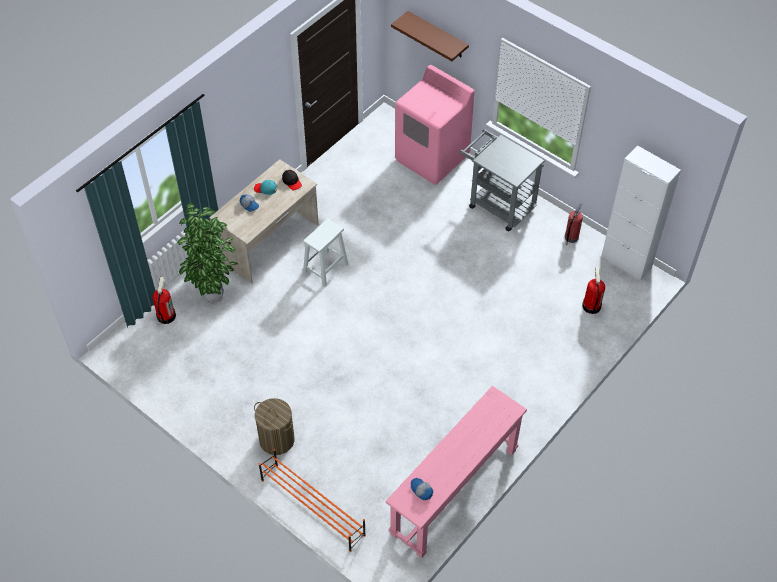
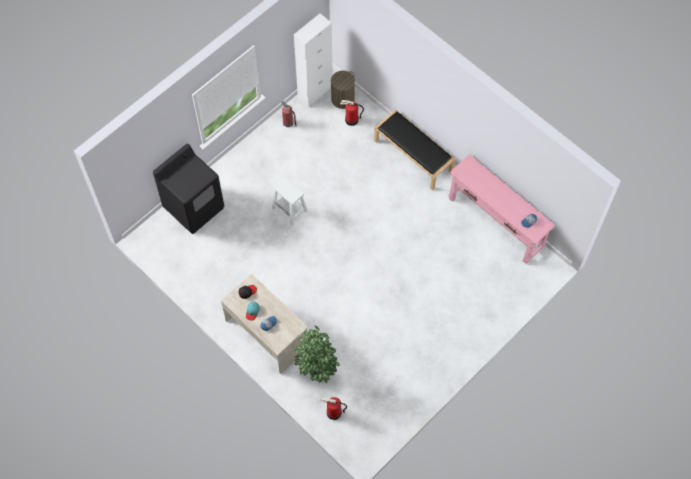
camera: 85 degrees left, 10 degrees up
laundry basket [254,398,295,455] -> laundry basket moved to [331,71,355,109]
orange shoe rack [259,449,366,552] -> none
white stool [303,218,349,287] -> white stool moved to [272,177,308,225]
brown shelf [391,11,469,61] -> none
pink washing machine [395,65,474,185] -> black washing machine [153,144,224,234]
grey cart [460,129,545,231] -> none
none -> black bench [374,109,455,190]

